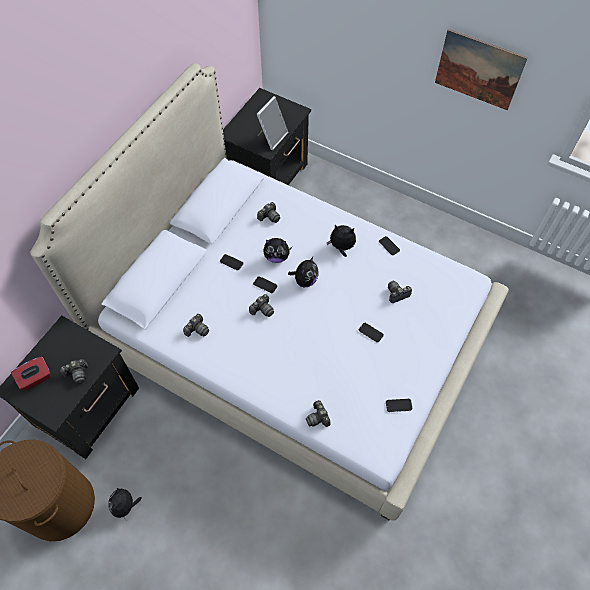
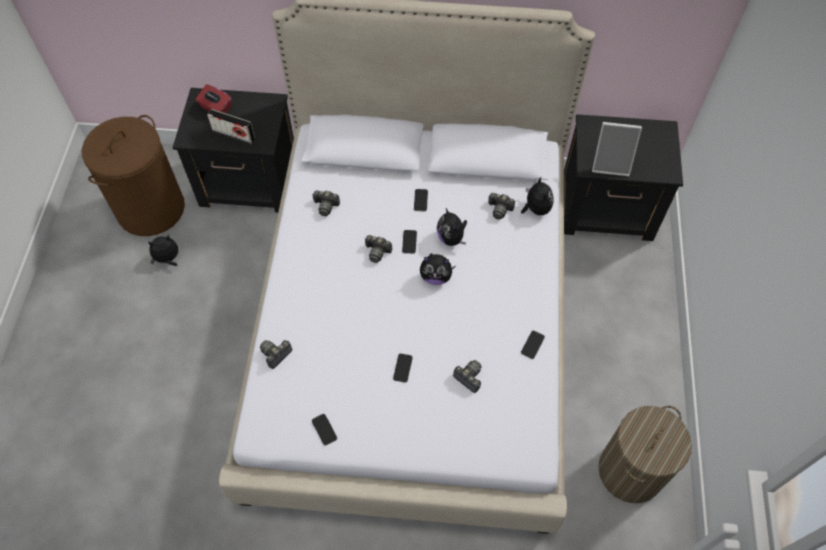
camera: 65 degrees right, 0 degrees up
camera [60,359,88,384] -> radio [207,109,255,144]
plush toy [327,225,356,257] -> plush toy moved to [521,177,554,215]
picture [435,29,528,110] -> none
none -> laundry basket [598,406,692,503]

